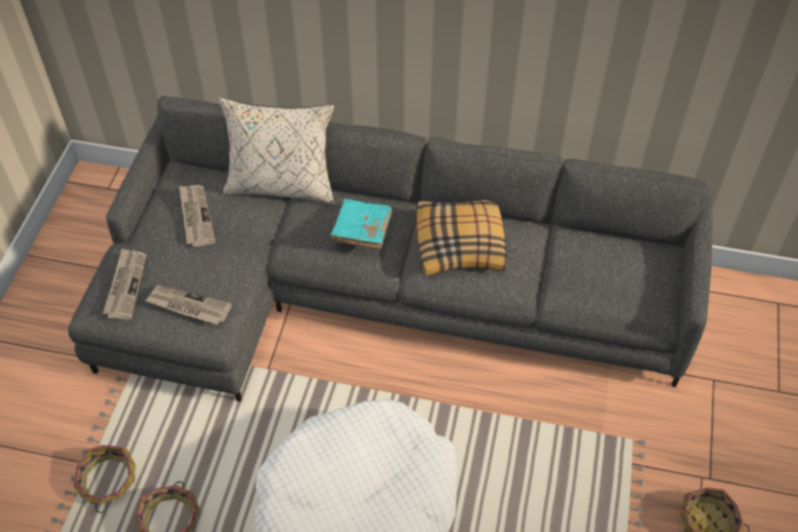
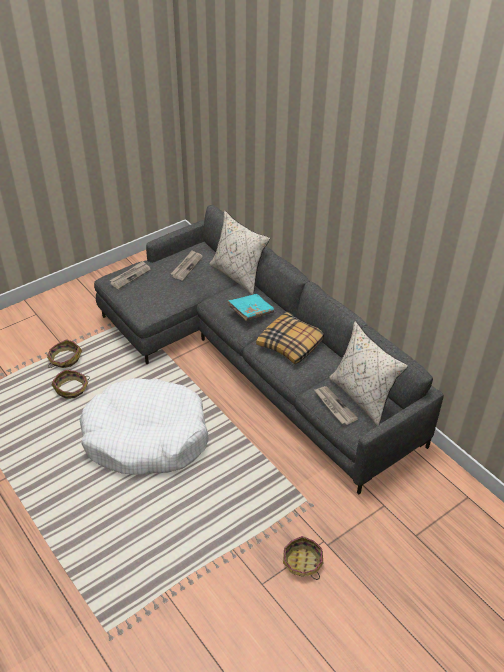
camera: 40 degrees right, 10 degrees down
newspaper [145,285,232,325] -> newspaper moved to [314,386,358,425]
none -> beige pillow [329,321,408,426]

